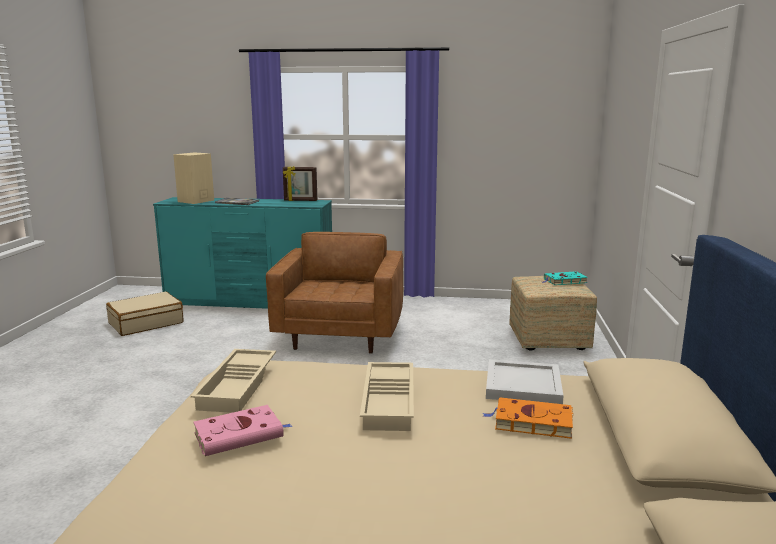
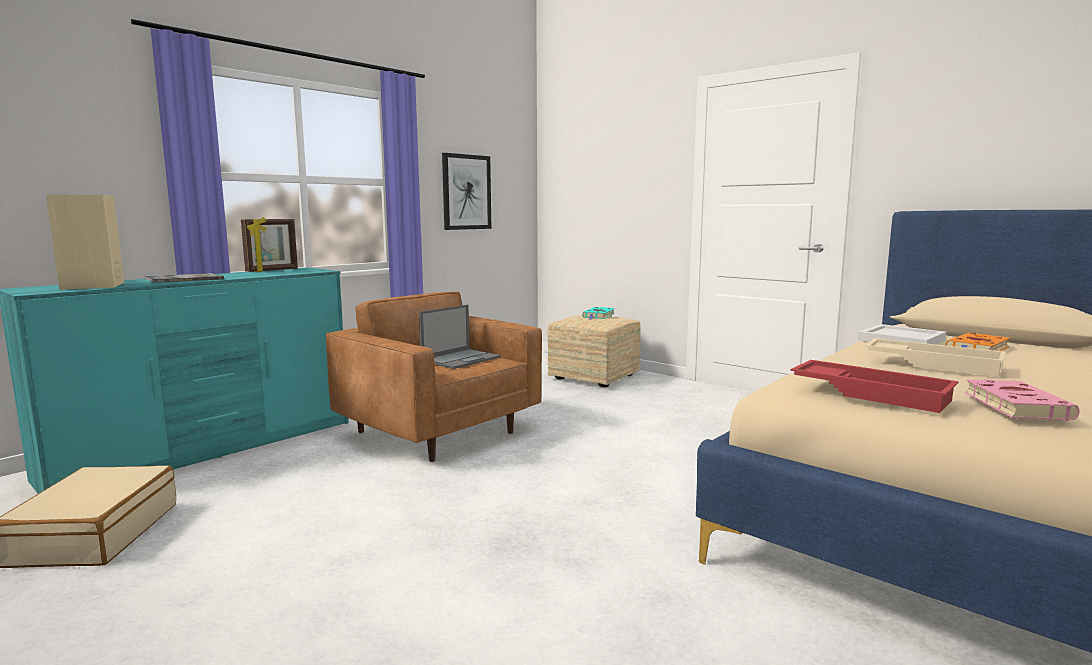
camera: 55 degrees left, 5 degrees down
beige tray [191,349,276,413] -> red tray [790,360,959,413]
none -> laptop [419,304,501,369]
none -> picture [442,153,491,230]

